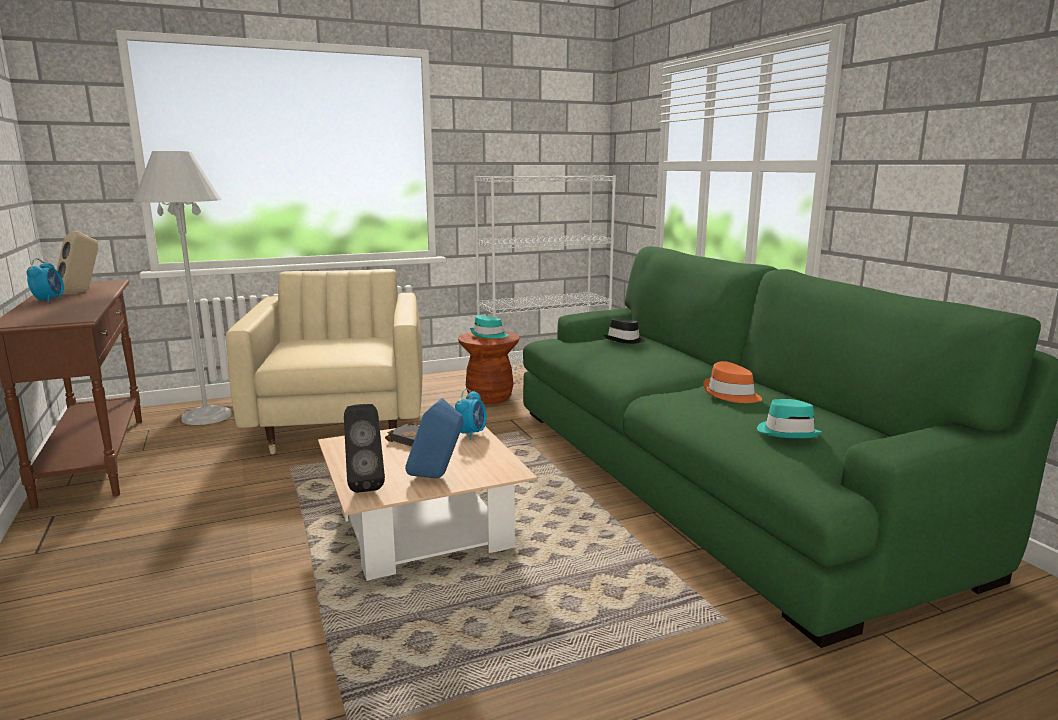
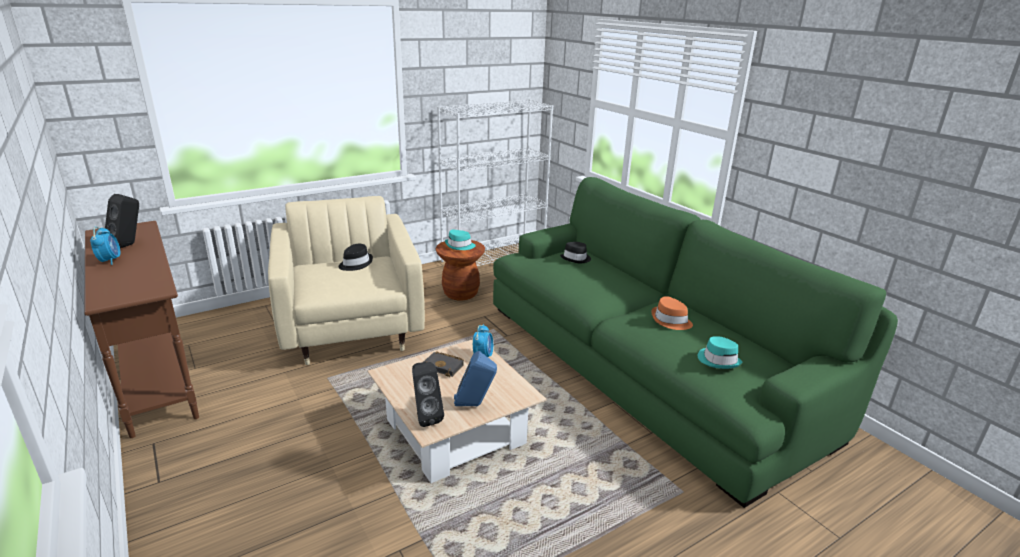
camera: 10 degrees left, 10 degrees up
beige speaker [57,231,99,293] -> black speaker [105,194,139,248]
white floor lamp [133,151,232,425] -> none
none -> black hat [338,244,373,271]

